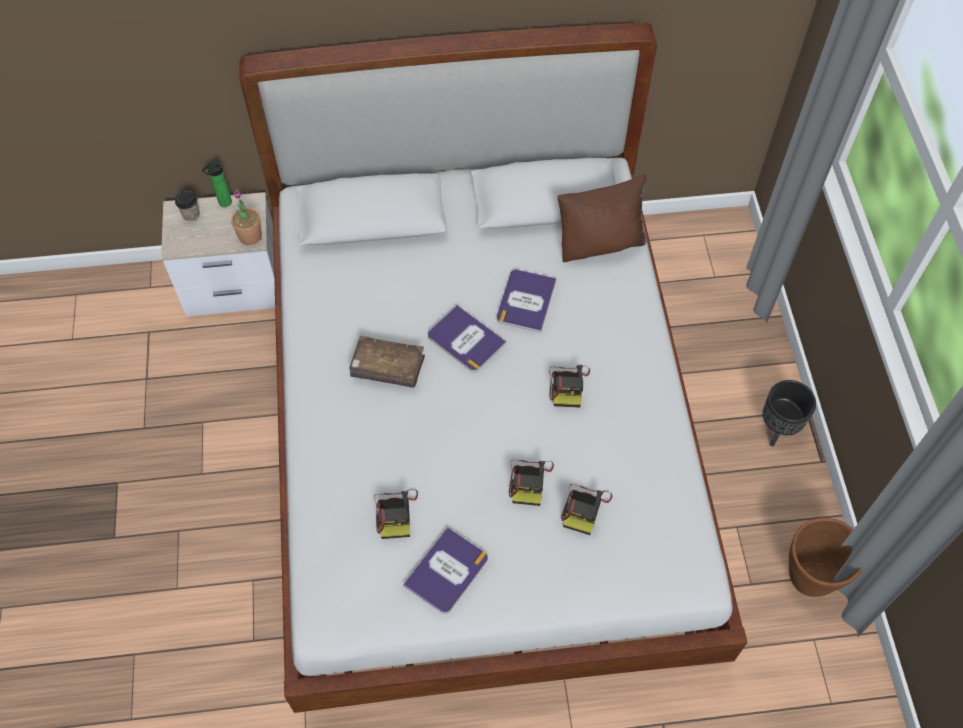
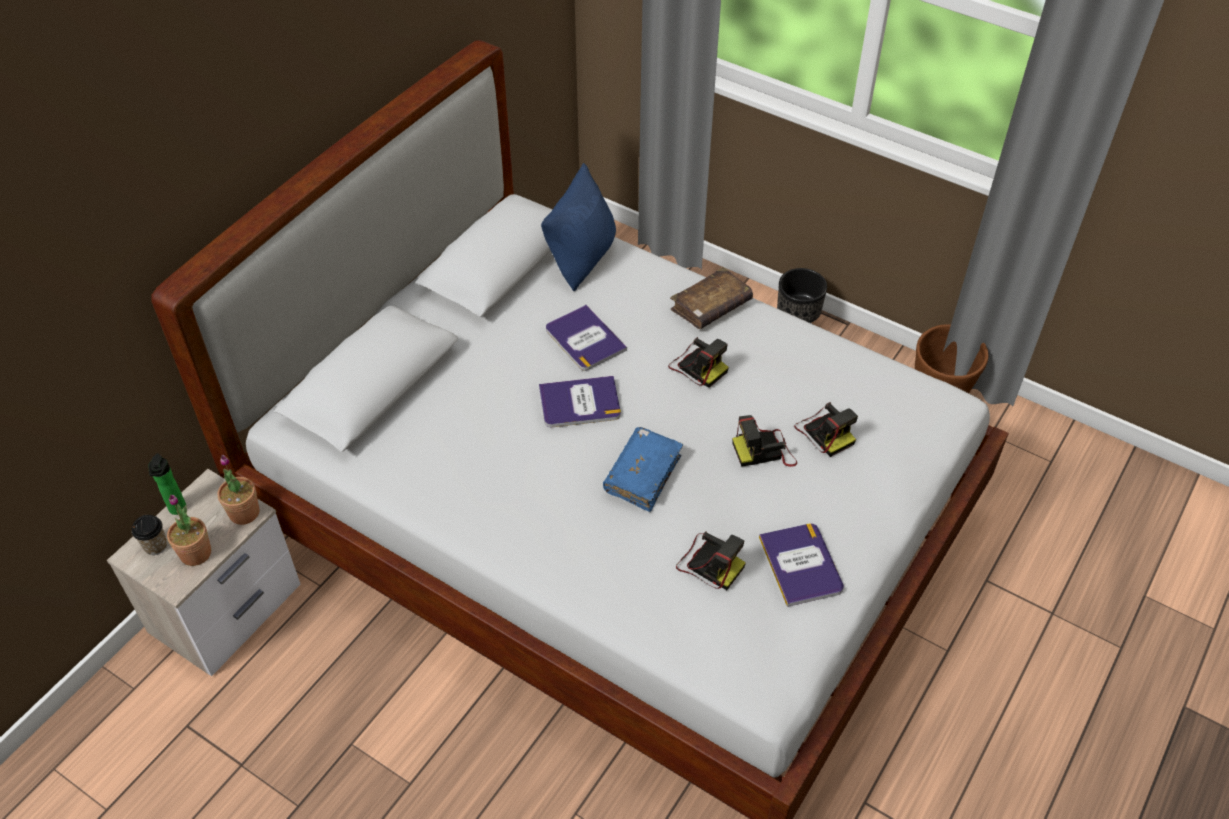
camera: 50 degrees left, 10 degrees down
brown book [349,336,425,388] -> brown book moved to [670,267,753,329]
camera [509,460,554,506] -> camera turned 120 degrees clockwise [732,415,797,467]
brown pillow [557,174,647,262] -> blue pillow [541,163,616,291]
none -> potted plant [167,494,211,566]
none -> blue book [603,427,683,512]

